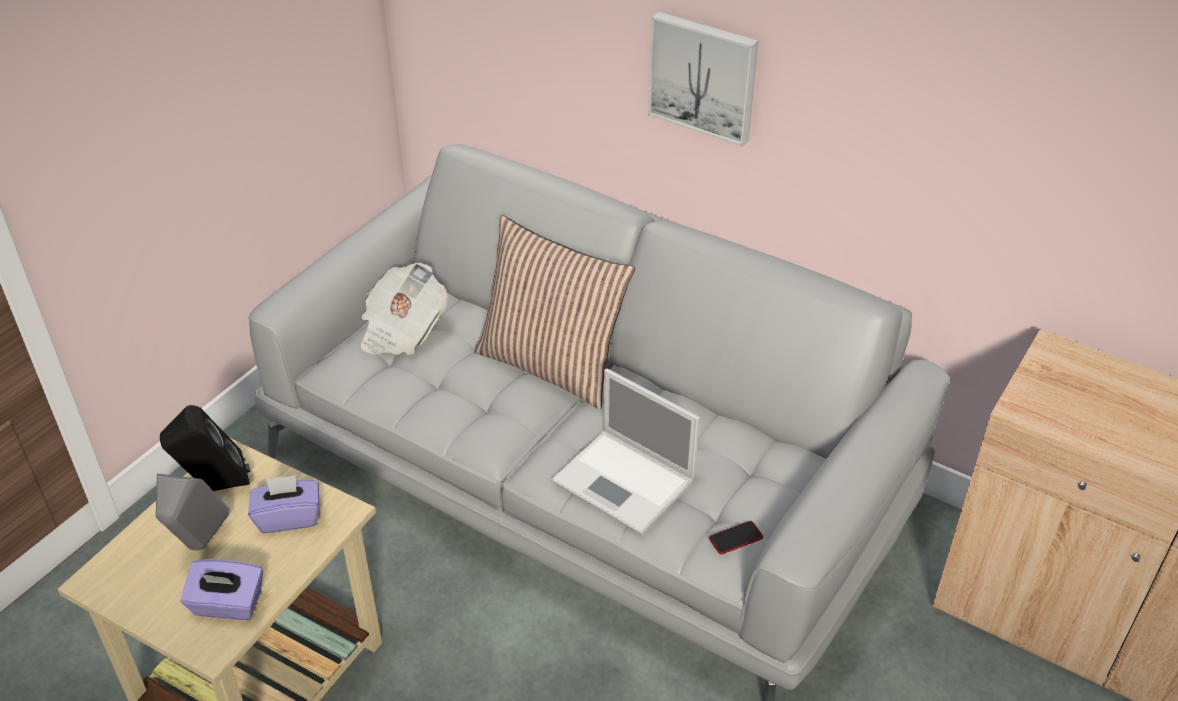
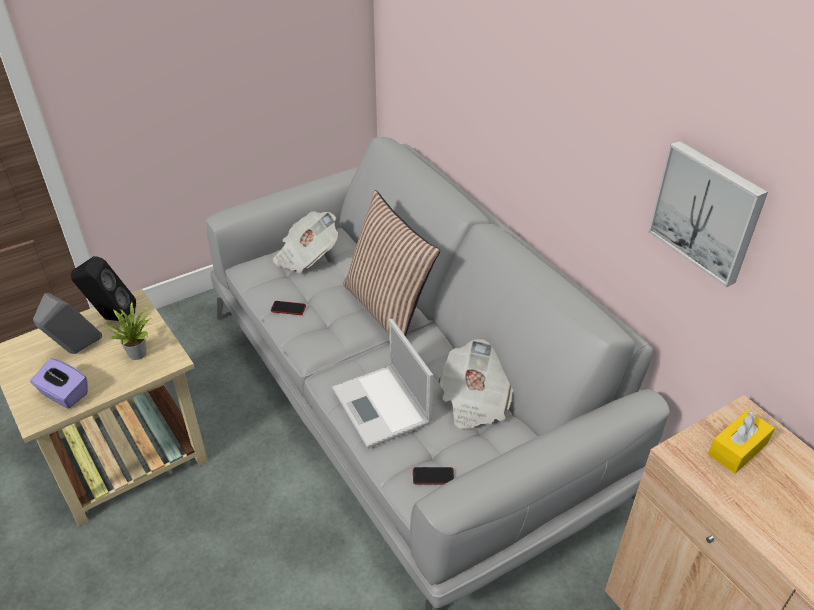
camera: 25 degrees right, 0 degrees up
purple tissue box [248,475,319,533] -> potted plant [103,301,151,360]
picture [648,12,759,146] -> picture moved to [648,141,768,287]
none -> phone [271,301,306,315]
none -> newspaper [438,339,513,429]
none -> yellow tissue box [708,410,775,474]

